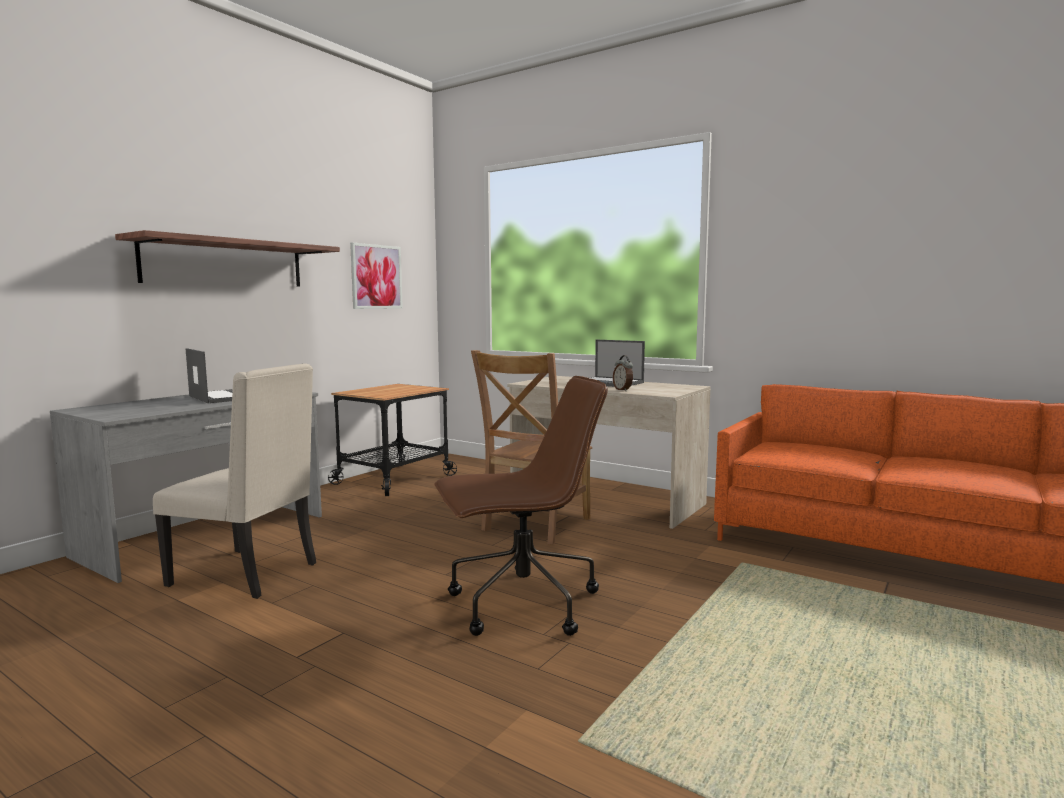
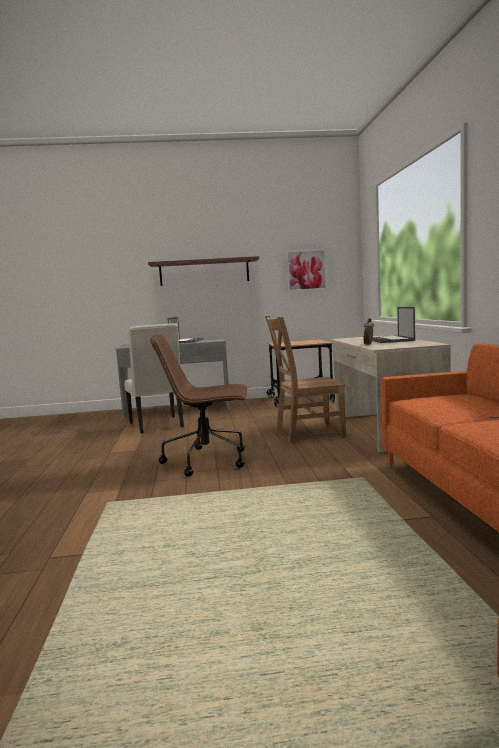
camera: 50 degrees right, 0 degrees up
brown office chair [434,376,608,636] -> brown office chair turned 150 degrees clockwise [150,334,247,477]

